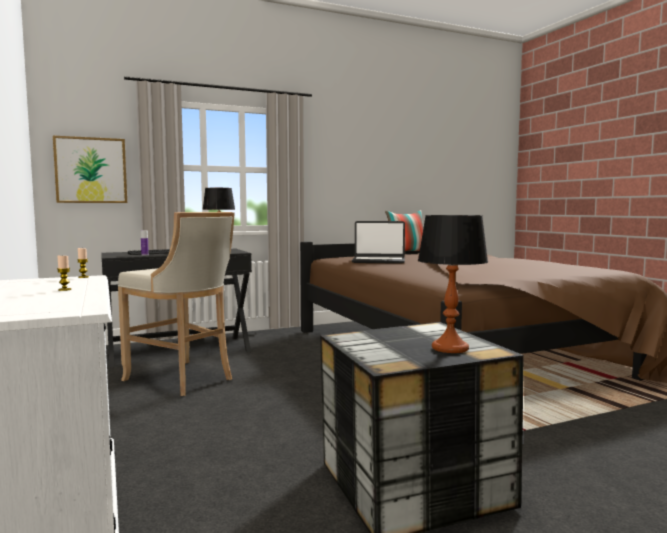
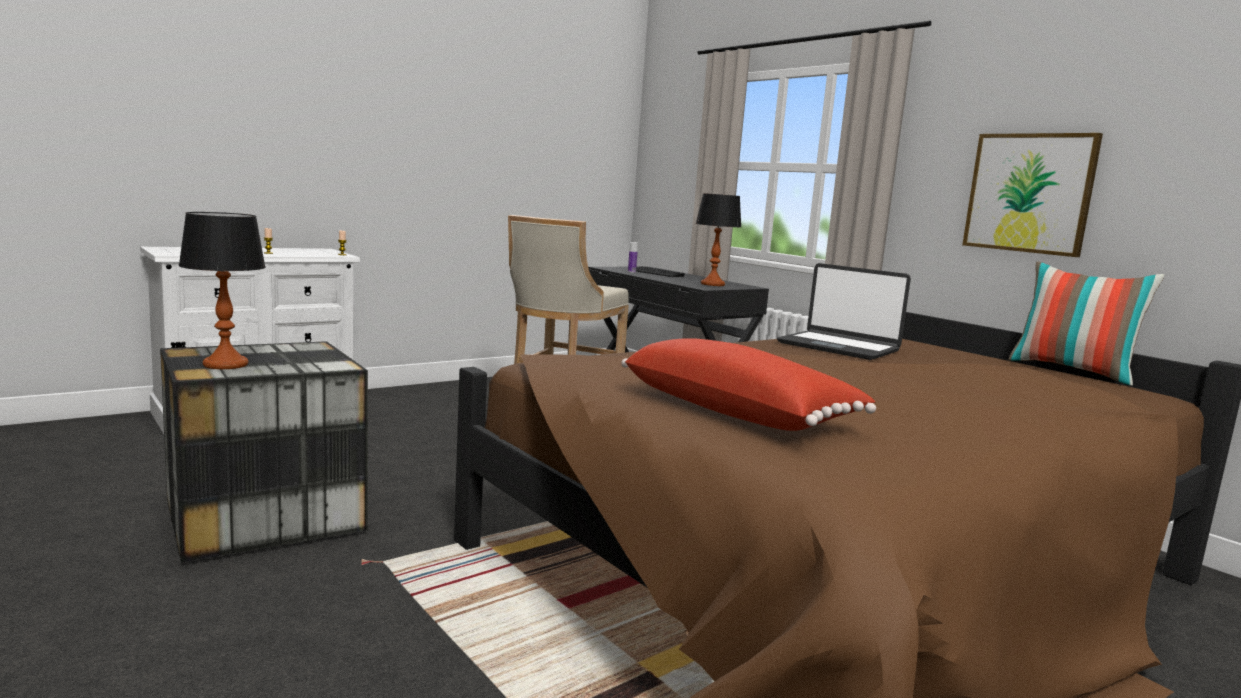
camera: 75 degrees right, 5 degrees up
picture [53,136,127,203] -> picture moved to [962,133,1103,257]
laptop [352,221,405,264] -> laptop turned 45 degrees counterclockwise [777,263,911,360]
none -> red pillow [621,338,876,431]

